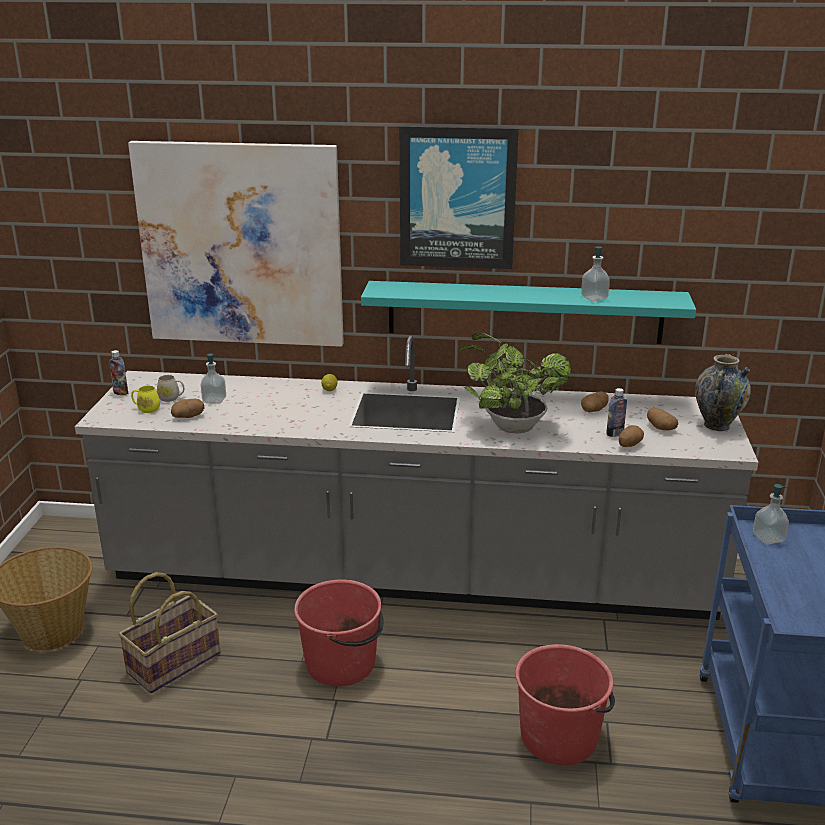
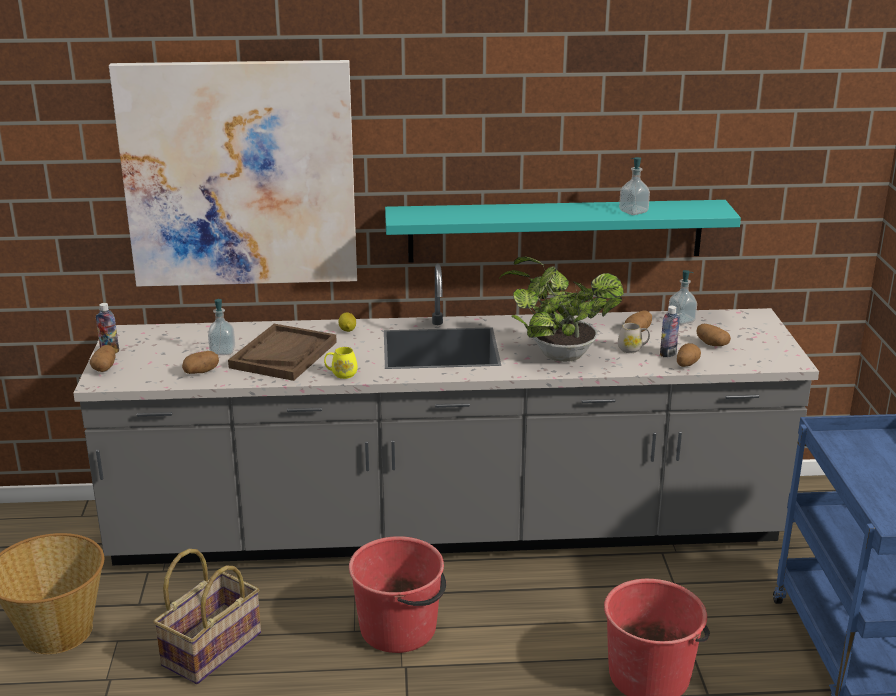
camera: 10 degrees left, 0 degrees up
yellow mug [131,385,160,413] -> yellow mug moved to [324,347,358,379]
white mug [157,375,184,402] -> white mug moved to [618,323,650,353]
picture [400,126,519,269] -> none
vase [695,354,751,431] -> none
soap dispenser [753,484,789,544] -> soap dispenser moved to [669,270,697,325]
none -> potato [90,345,115,372]
none -> brown tray [228,324,337,381]

